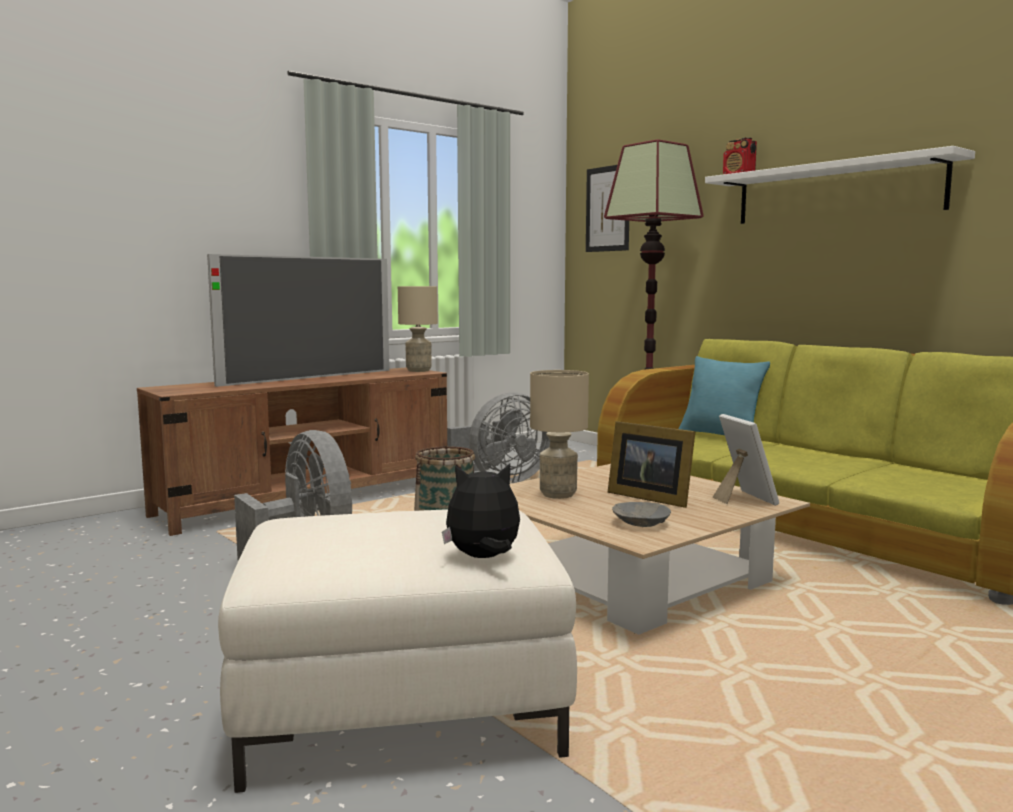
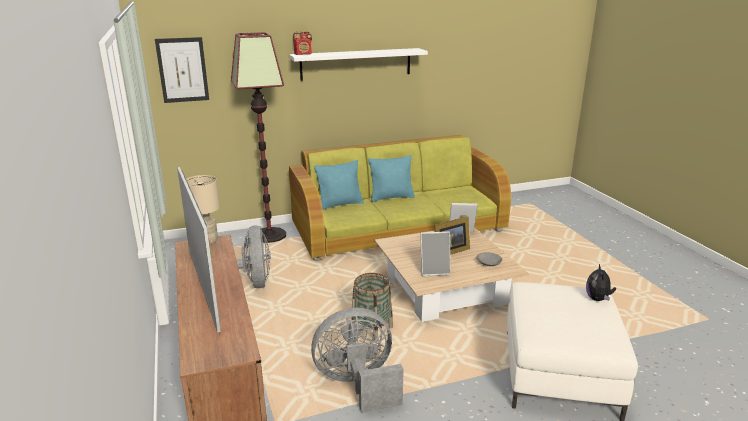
camera: 70 degrees left, 15 degrees up
beige table lamp [530,370,589,499] -> picture frame [420,231,451,276]
none -> turquoise pillow [368,155,415,202]

